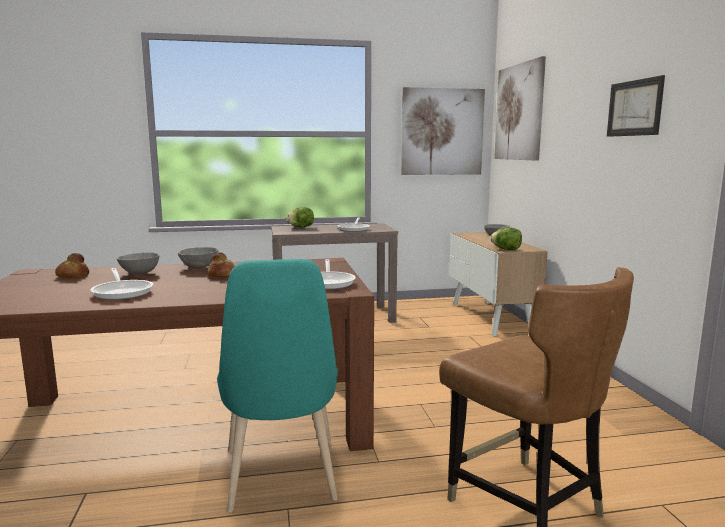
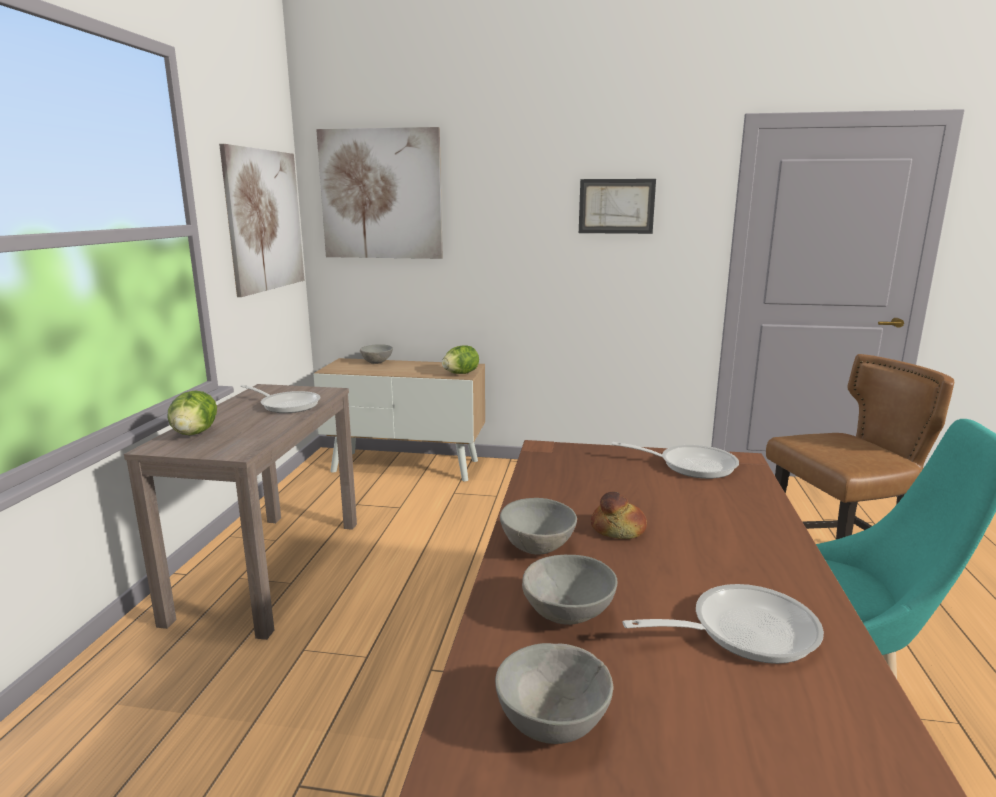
camera: 70 degrees left, 5 degrees up
bread [55,253,89,278] -> grey bowl [495,643,613,744]

